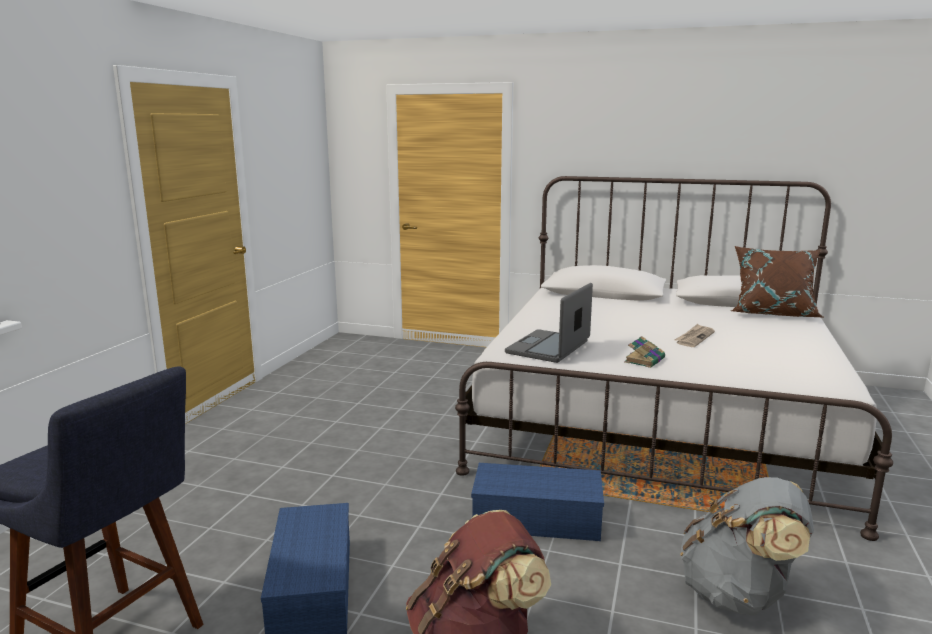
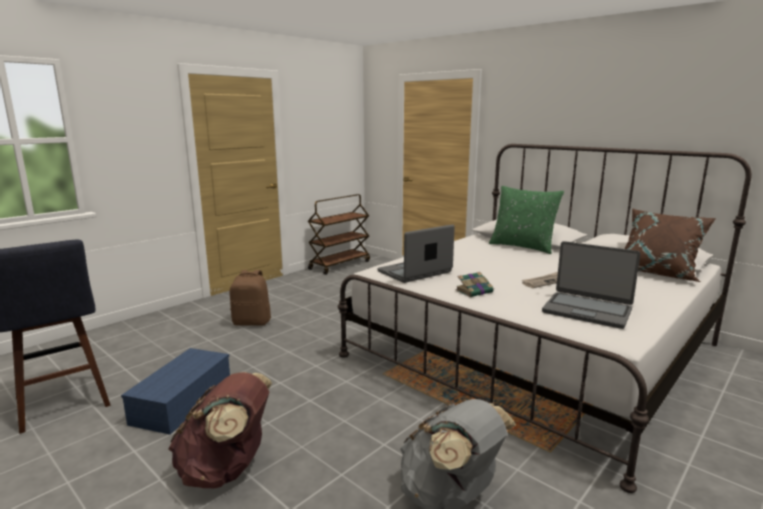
camera: 25 degrees right, 0 degrees up
blue storage box [471,463,604,541] -> none
none -> brown backpack [230,270,271,326]
none -> brown cart [308,194,370,275]
none -> green pillow [489,186,564,254]
none -> laptop [542,241,641,329]

